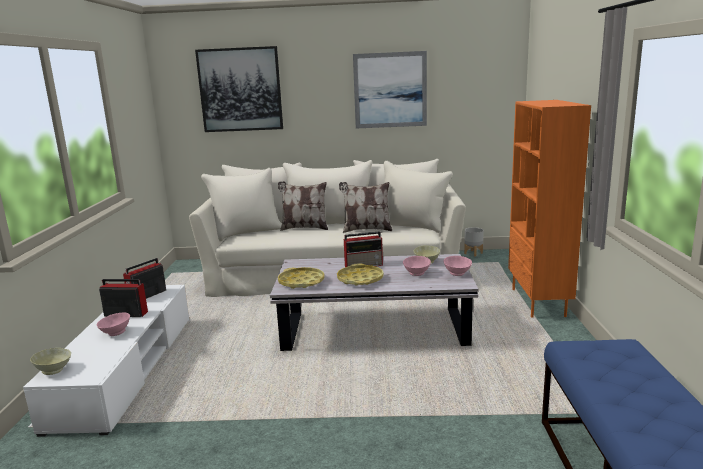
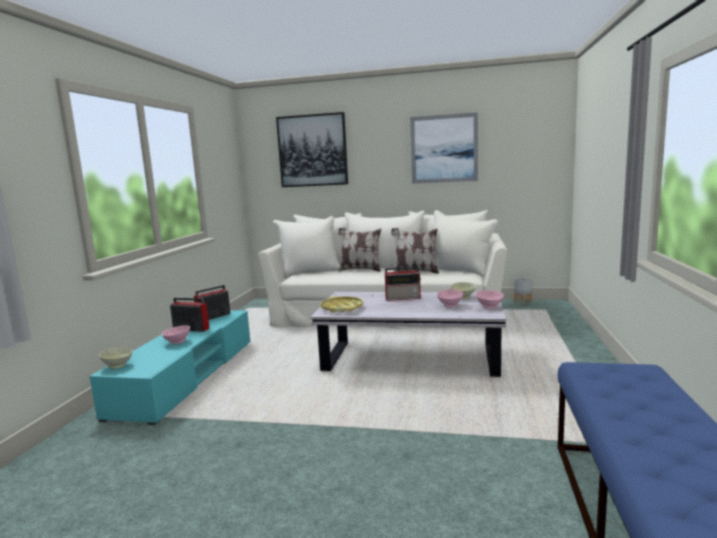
camera: 10 degrees right, 5 degrees down
white tv stand [23,285,189,437] -> turquoise tv stand [89,310,250,425]
yellow tray [337,263,384,285] -> none
orange bookcase [508,100,591,318] -> none

